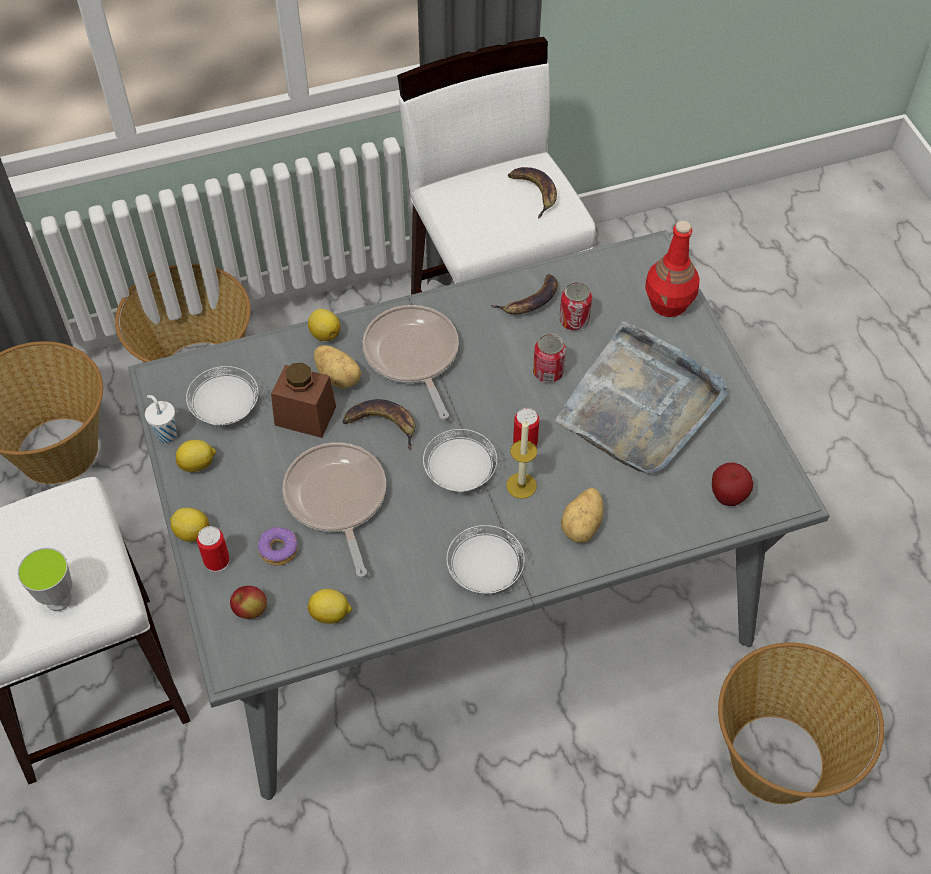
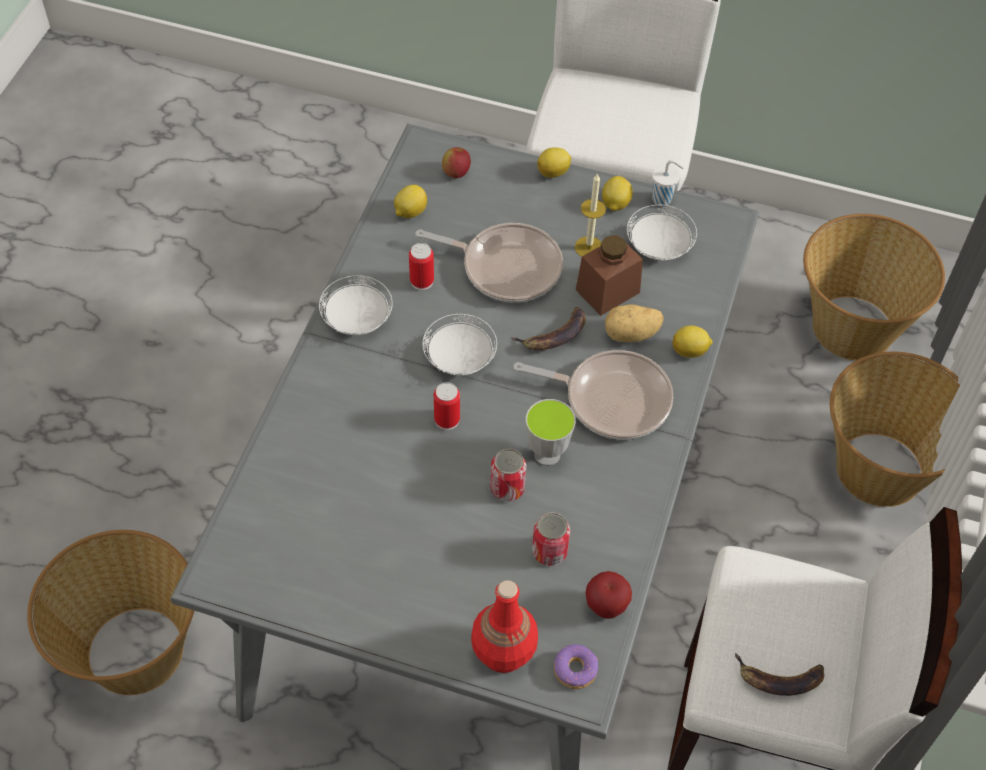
camera: 125 degrees right, 0 degrees up
cup [17,548,72,611] -> cup moved to [526,399,576,466]
can [197,526,230,572] -> can moved to [409,243,434,290]
donut [258,527,298,566] -> donut moved to [554,644,598,689]
banana [491,274,558,314] -> none
candle [506,419,537,499] -> candle moved to [575,173,606,257]
grey tray [555,321,727,474] -> none
potato [561,488,603,543] -> none
apple [712,462,753,506] -> apple moved to [585,571,632,619]

